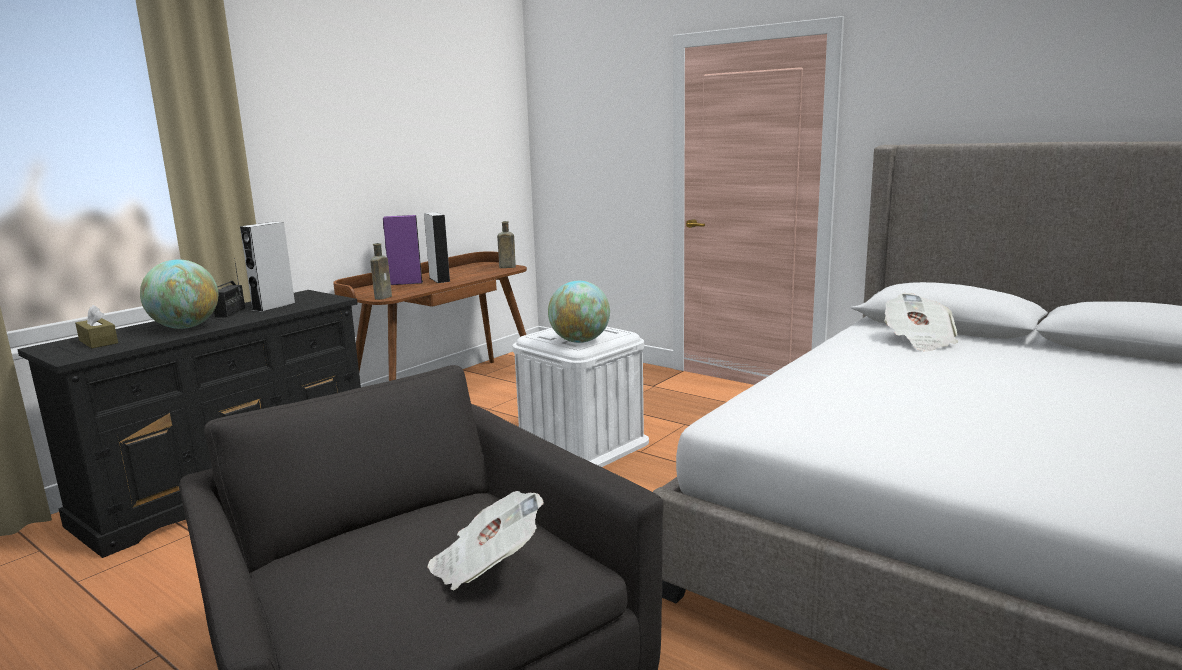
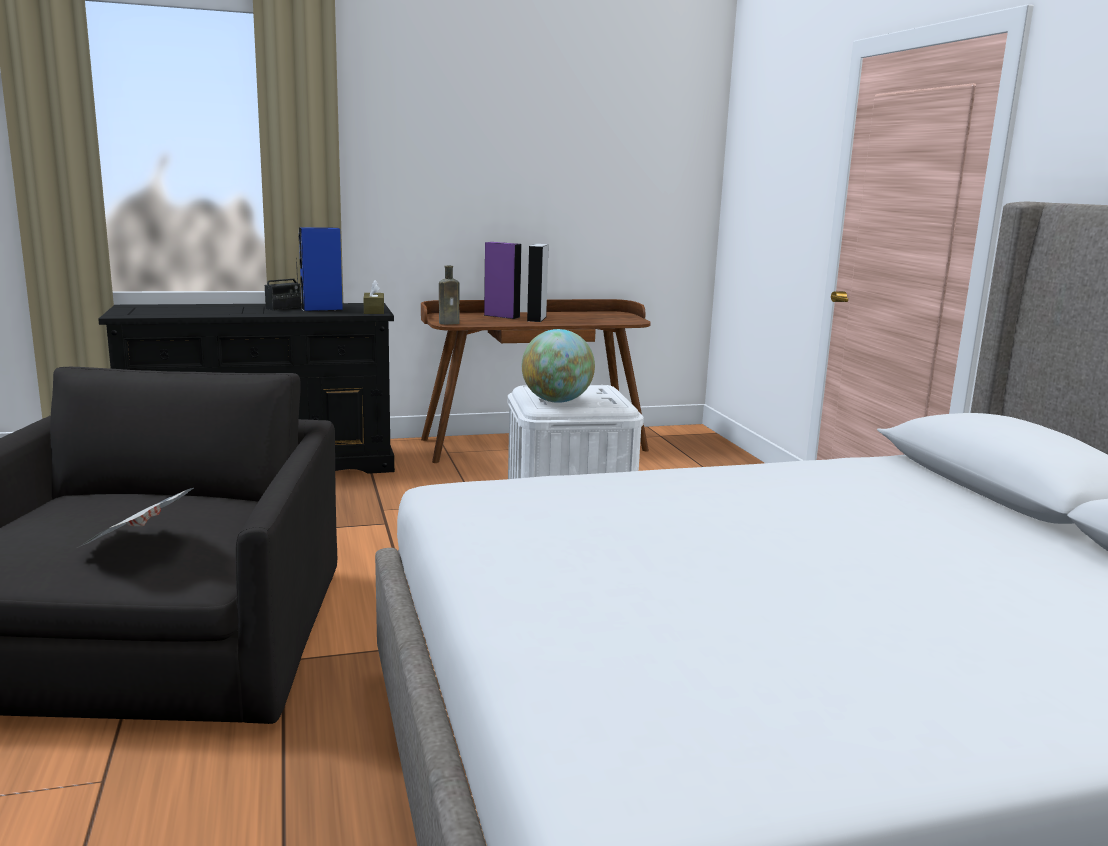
camera: 35 degrees right, 0 degrees up
brown tissue box [75,305,118,348] -> brown tissue box moved to [363,280,384,314]
globe [140,260,218,329] -> none
grey speaker [240,222,295,312] -> blue speaker [299,227,343,311]
brown bottle [497,221,516,268] -> none
newspaper [885,293,958,352] -> none

